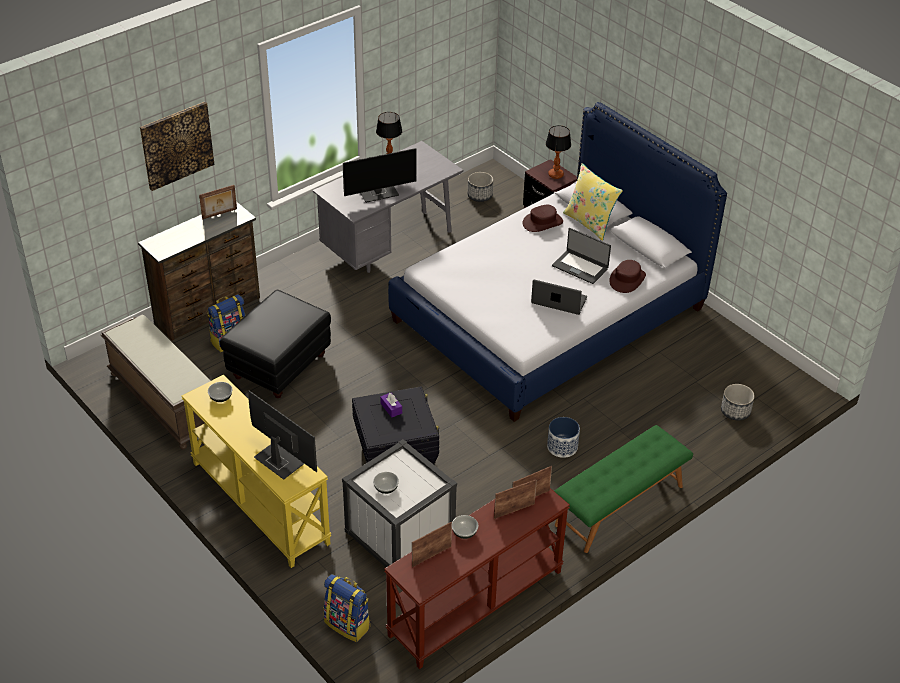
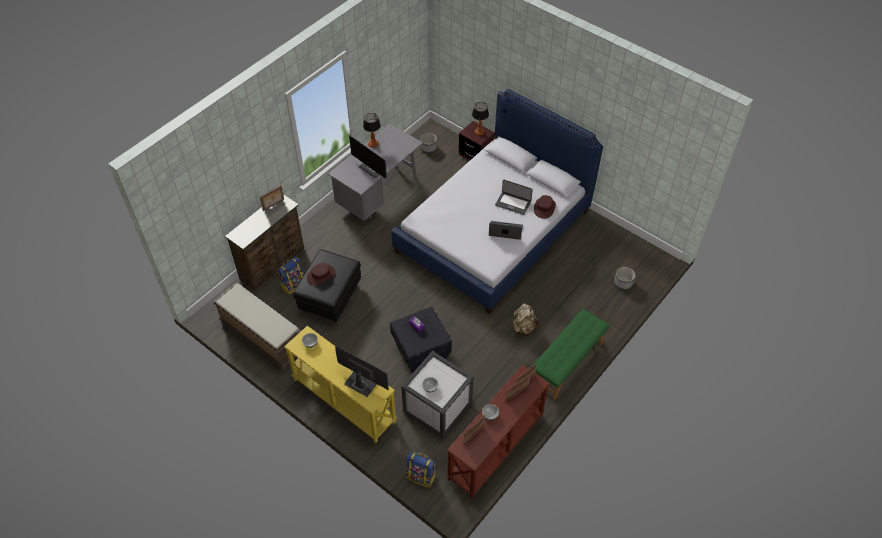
camera: 10 degrees left, 10 degrees up
picture [140,102,214,191] -> none
monitor [343,148,416,203] -> monitor turned 75 degrees clockwise [349,135,387,179]
brown hat [522,205,563,232] -> brown hat moved to [307,263,336,286]
planter [547,417,580,458] -> beige backpack [512,304,539,334]
yellow pillow [563,163,623,241] -> none

